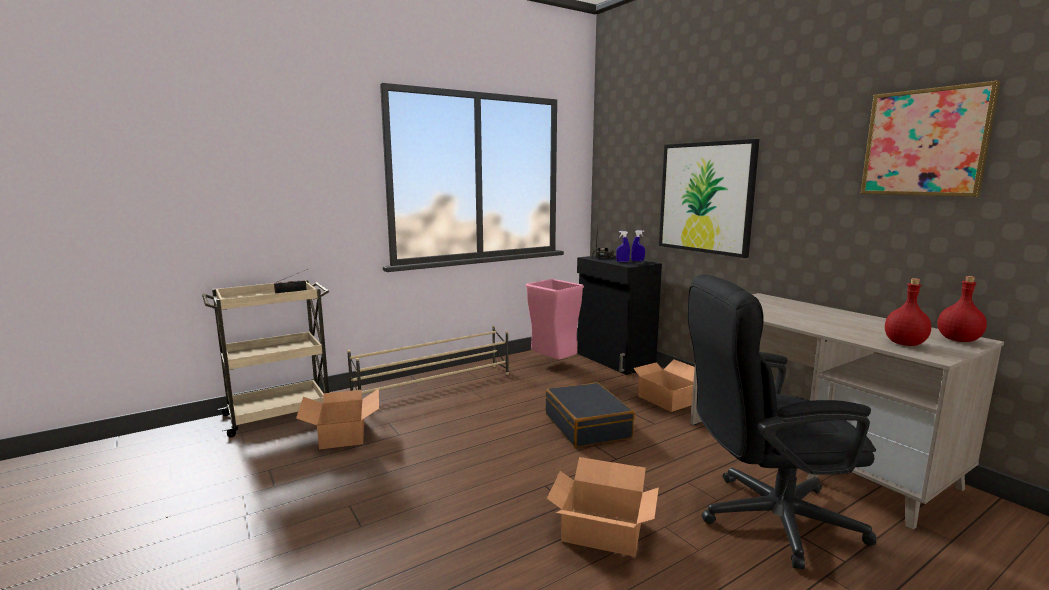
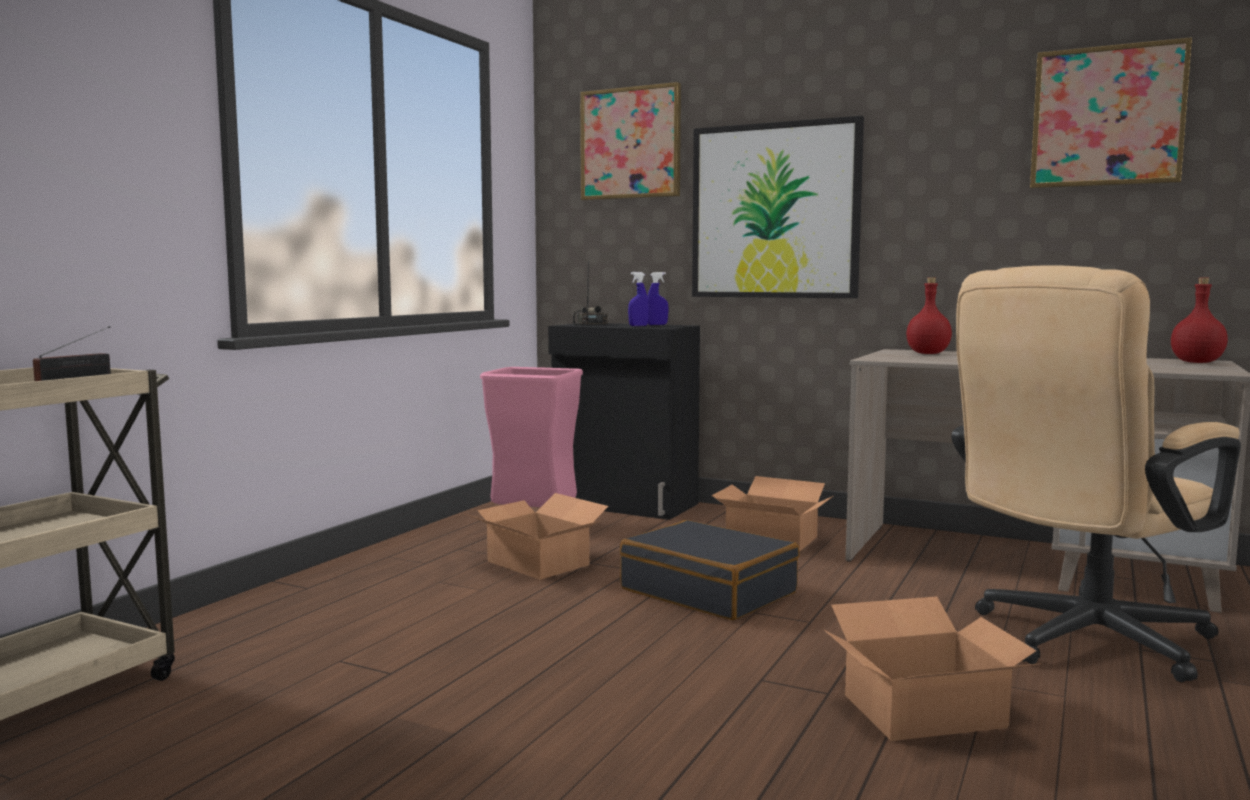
camera: 30 degrees left, 5 degrees down
cardboard box [296,389,379,450] -> cardboard box moved to [465,493,608,580]
beige shoe rack [347,325,509,394] -> none
black office chair [688,274,877,569] -> beige office chair [951,265,1241,682]
red bottle [885,278,931,346] -> red bottle moved to [906,277,952,354]
none -> picture [580,82,681,200]

